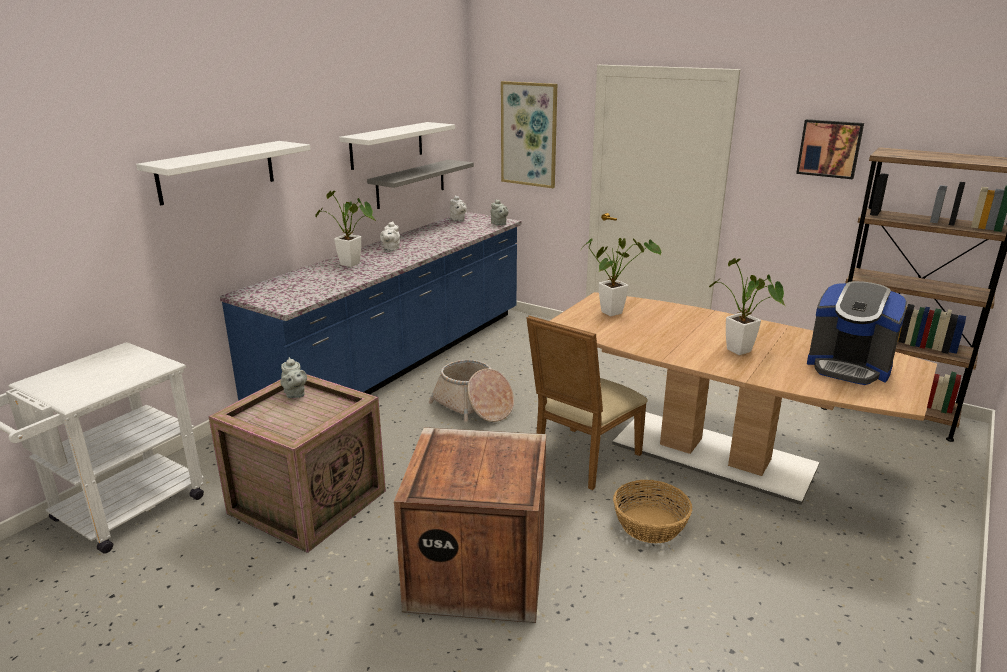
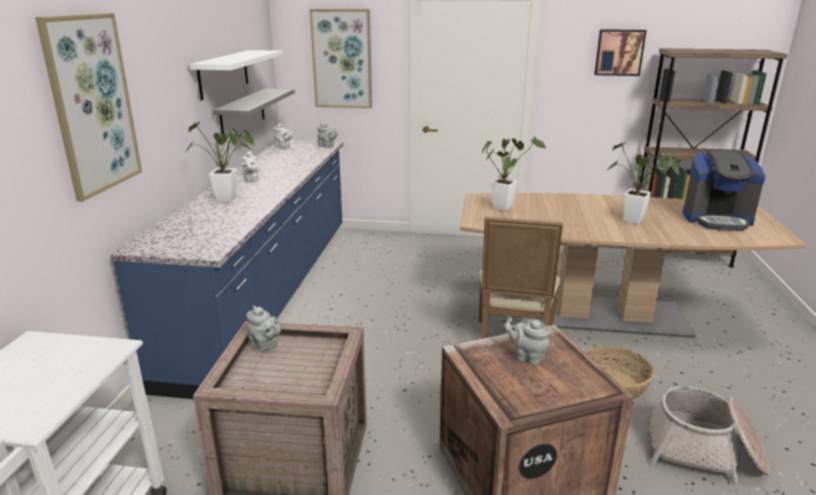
camera: 25 degrees left, 0 degrees up
white shelf [136,141,311,205] -> picture [35,13,142,202]
basket [429,360,514,422] -> basket moved to [648,386,770,483]
none -> grey teapot [504,318,550,365]

